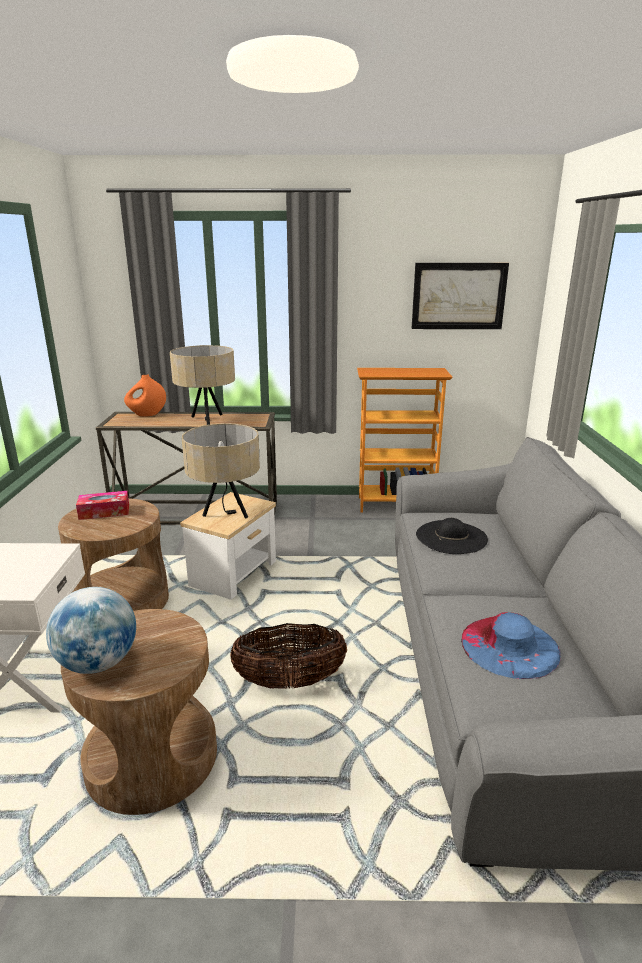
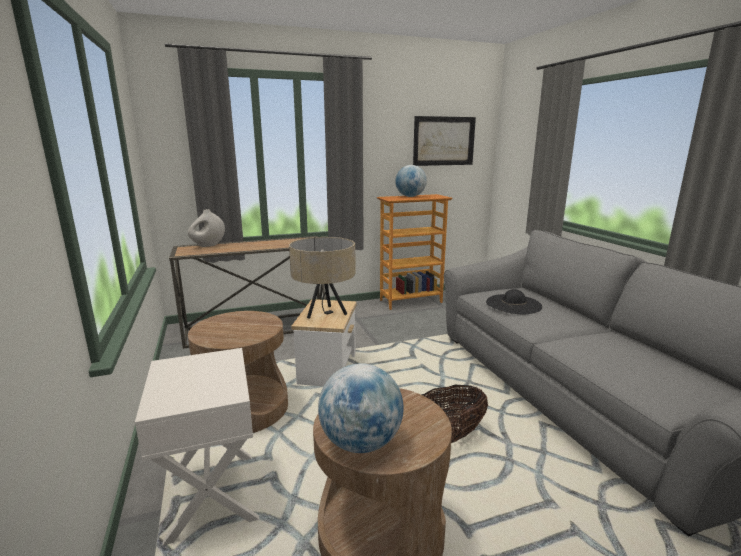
camera: 20 degrees left, 5 degrees down
tissue box [76,491,129,520] -> none
orange vase [124,375,166,417] -> white vase [188,209,225,247]
beige table lamp [170,345,235,425] -> none
blue hat [461,612,561,679] -> none
none -> globe [395,165,427,197]

